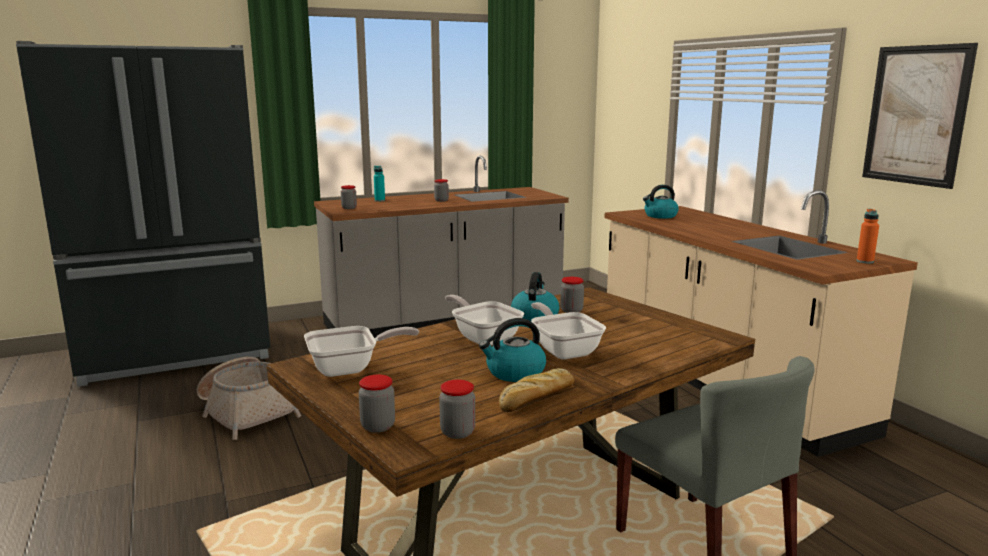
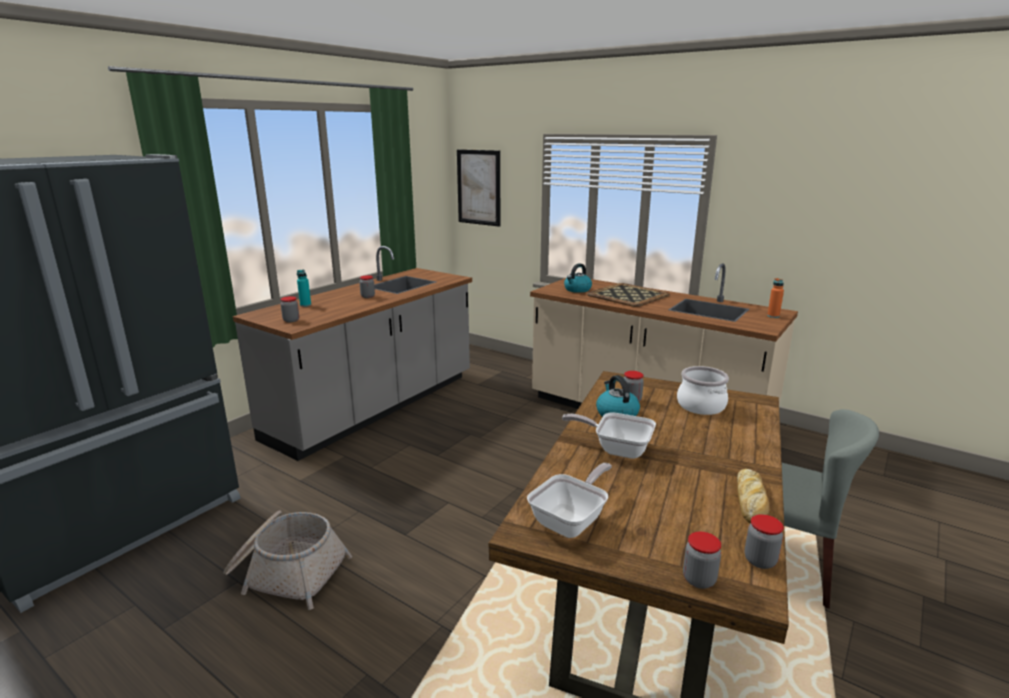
camera: 30 degrees left, 5 degrees up
kettle [479,318,546,382] -> none
frying pan [531,302,606,360] -> none
picture [862,43,978,189] -> picture moved to [457,149,500,227]
none -> tray [587,283,670,307]
none -> cooking pot [677,366,729,415]

